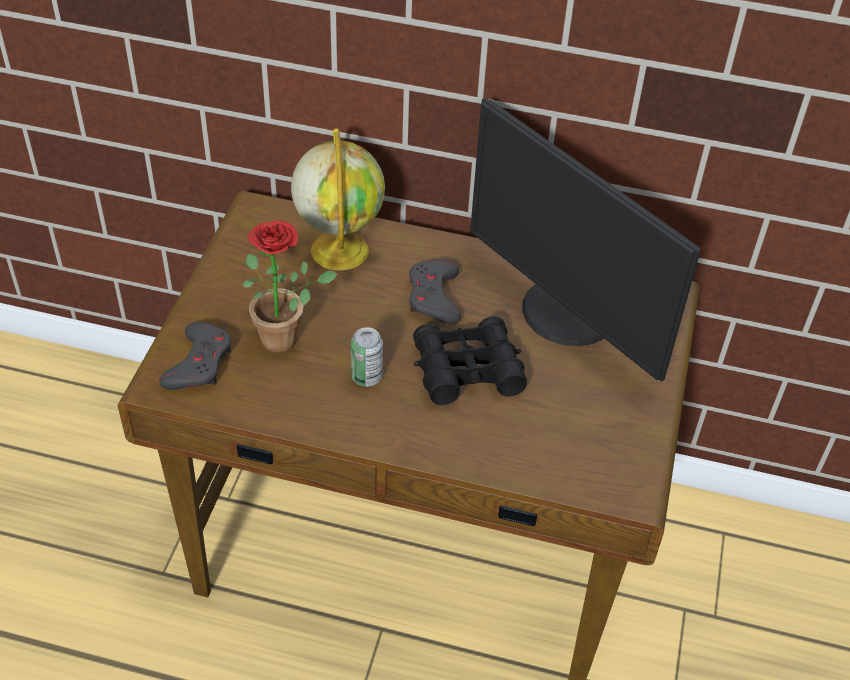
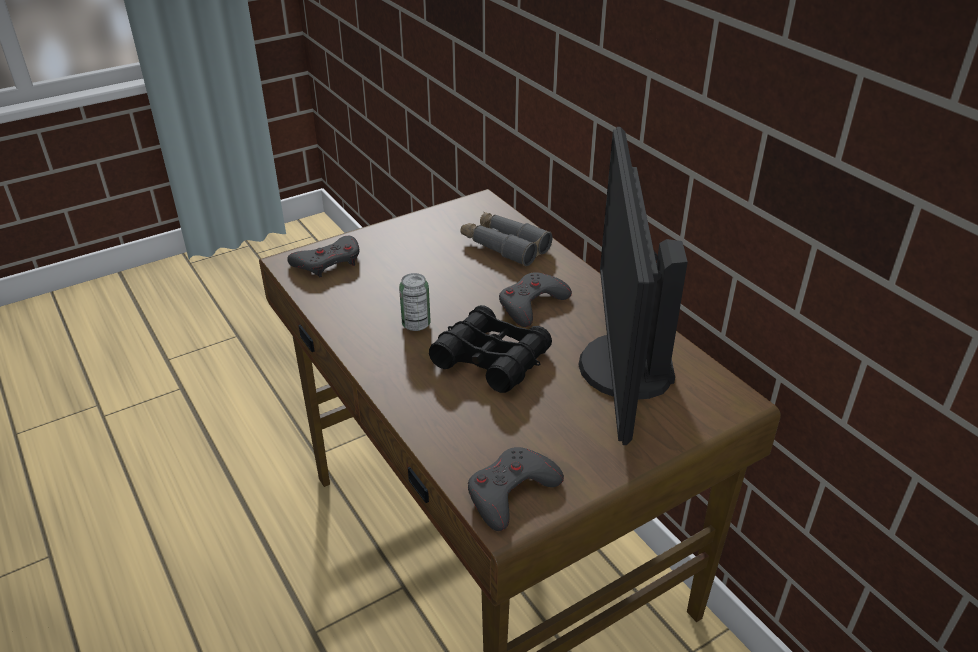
camera: 45 degrees right, 10 degrees down
potted plant [243,220,337,353] -> none
globe [291,128,385,270] -> grey binoculars [460,212,553,266]
none -> grey game controller [468,447,564,531]

